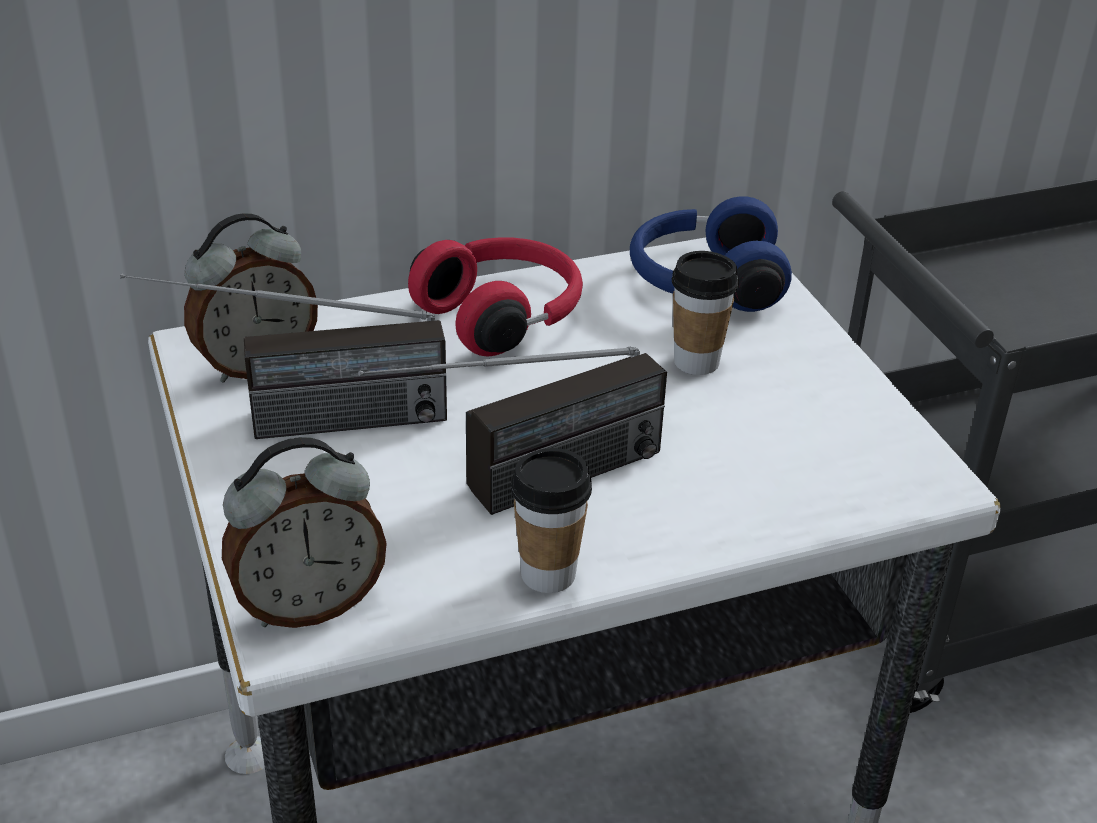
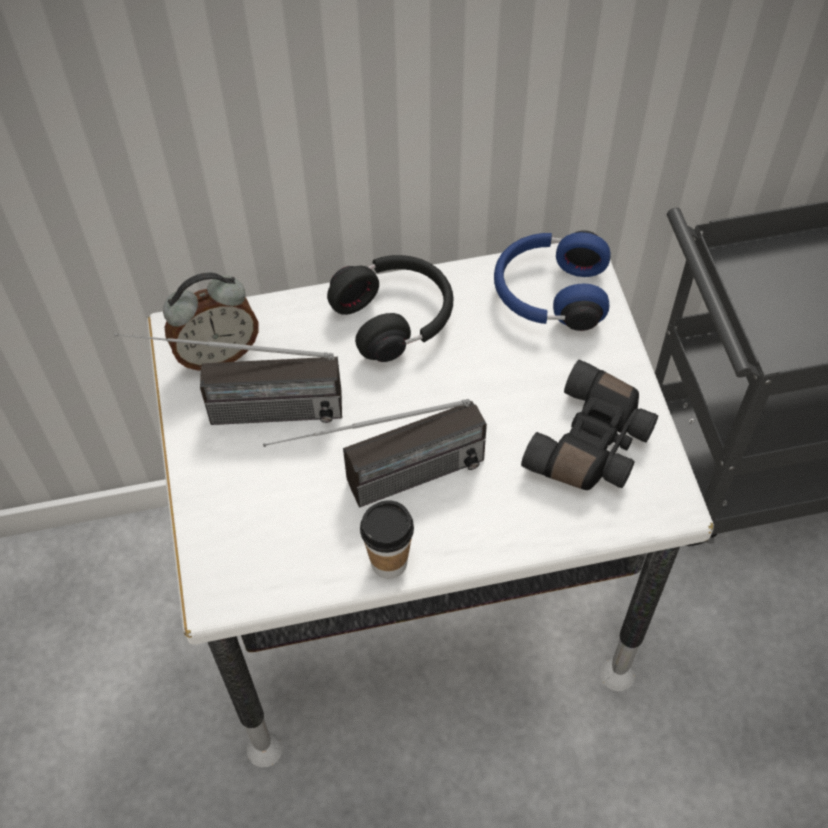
camera: 10 degrees right, 20 degrees up
alarm clock [222,437,387,628] -> none
red headphones [408,237,583,356] -> black headphones [327,255,453,362]
cup [672,251,739,375] -> none
none -> black binoculars [521,360,658,490]

